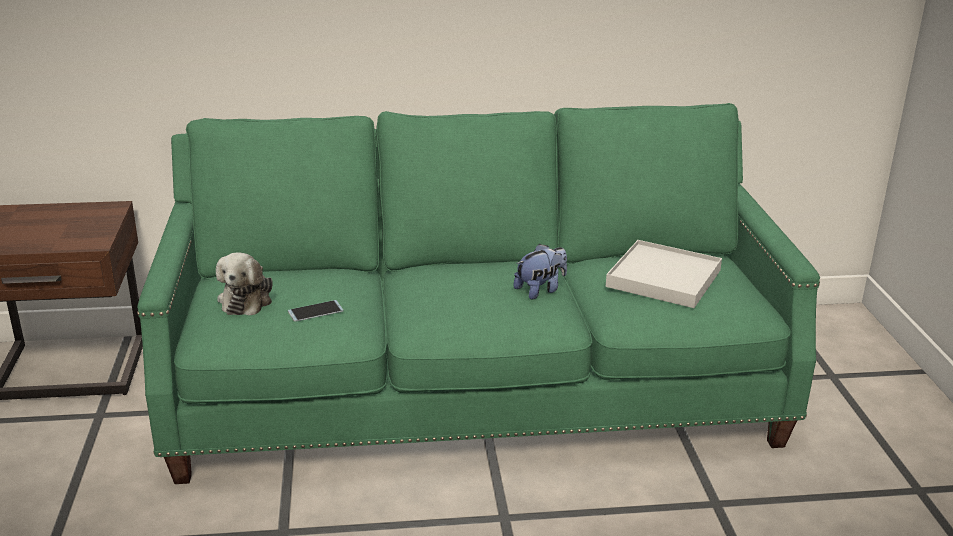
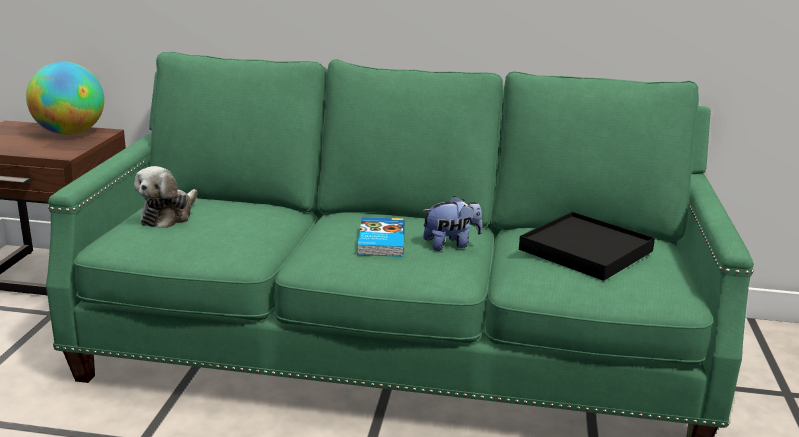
camera: 15 degrees right, 5 degrees down
phone [288,300,343,322] -> none
white tray [606,240,722,308] -> black tray [519,212,655,281]
none -> globe [26,62,104,135]
none -> book [357,217,405,257]

